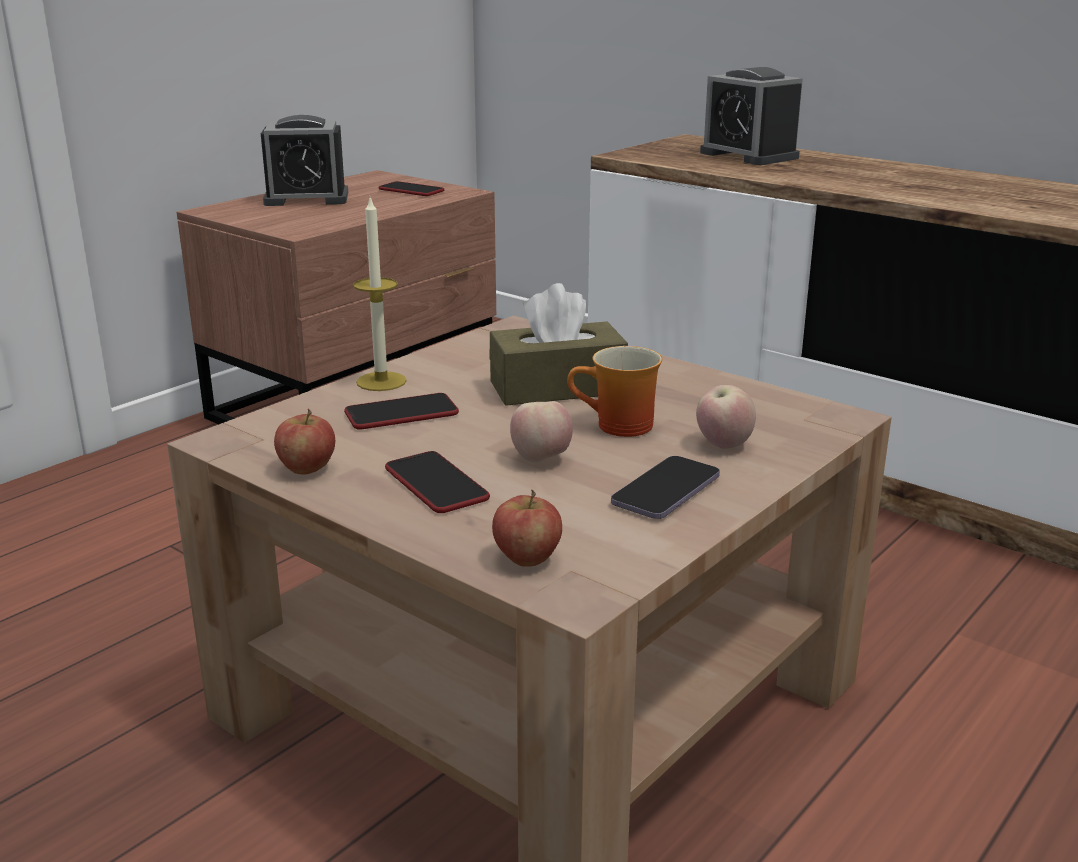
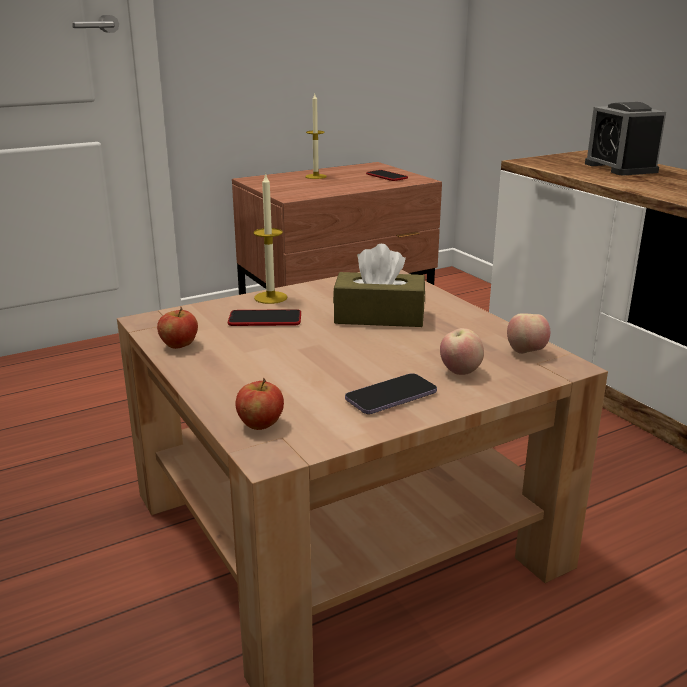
camera: 20 degrees right, 0 degrees up
alarm clock [261,115,348,206] -> candle [305,94,327,179]
phone [385,451,490,513] -> none
apple [510,401,573,462] -> apple moved to [507,313,550,354]
mug [567,346,662,437] -> none

